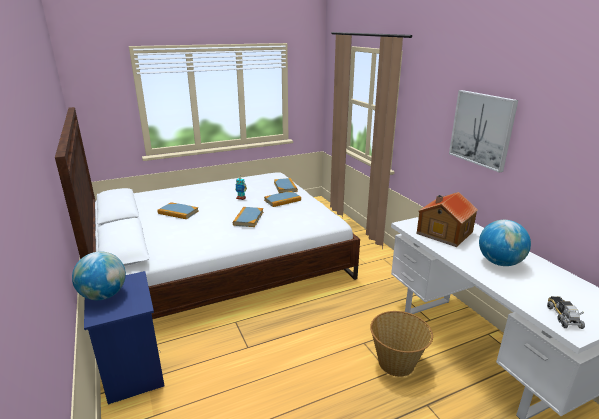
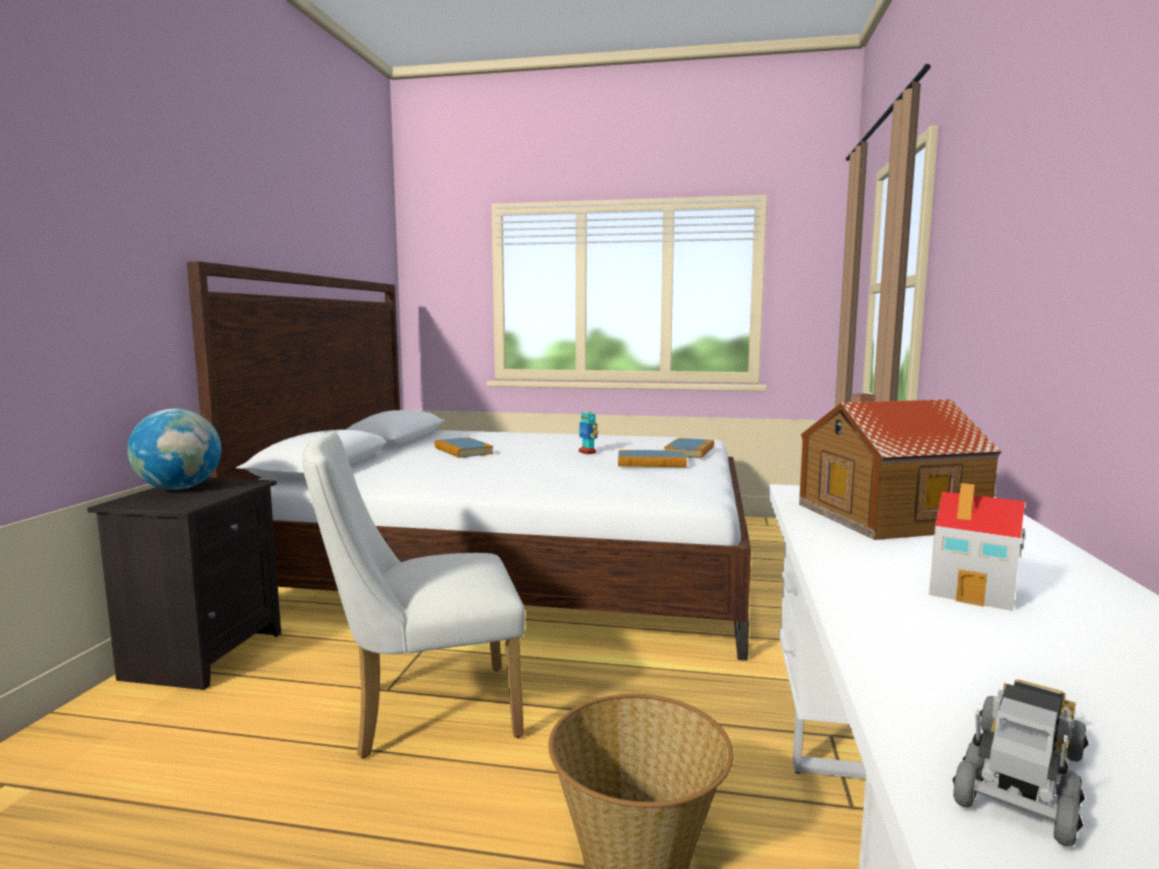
camera: 35 degrees right, 15 degrees down
blue nightstand [84,271,165,405] -> black nightstand [87,477,281,690]
book [233,207,263,227] -> none
picture [449,90,518,173] -> none
globe [479,220,531,266] -> toy house [929,483,1025,611]
none -> white chair [302,432,525,758]

